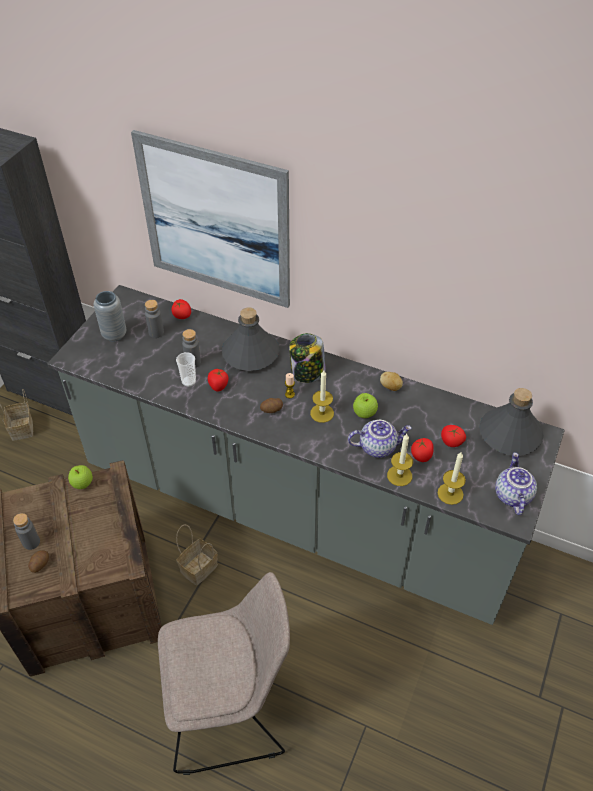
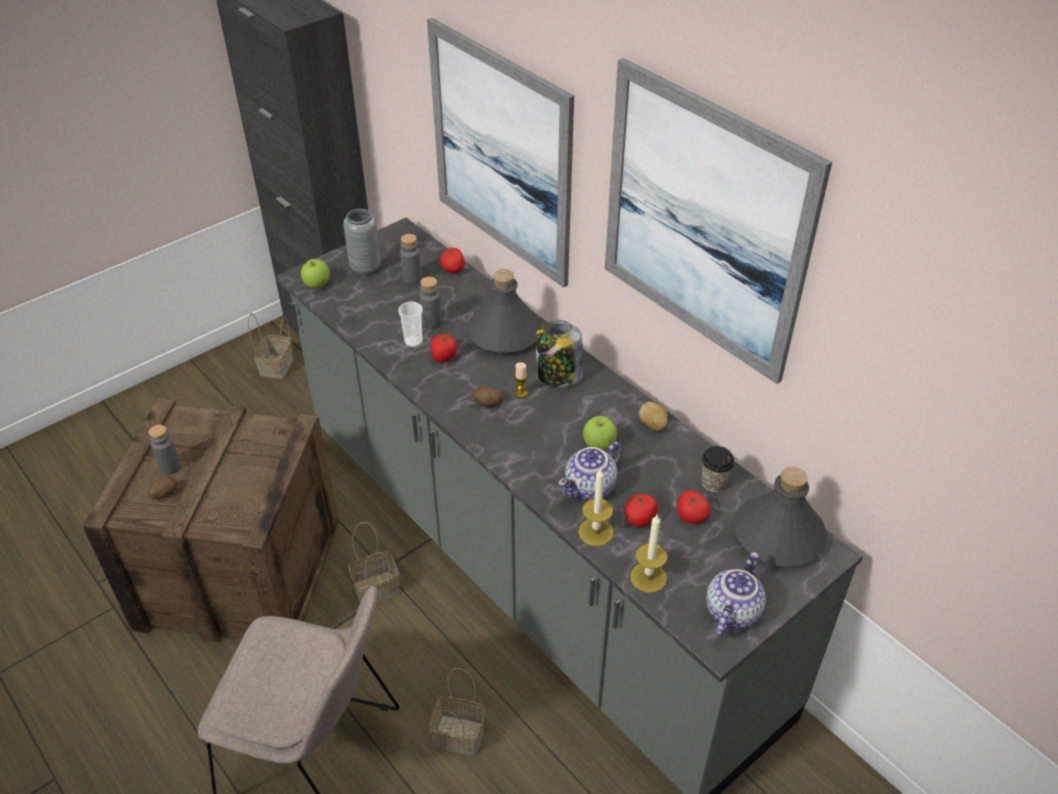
camera: 25 degrees right, 5 degrees down
apple [68,465,93,489] -> apple moved to [301,259,330,289]
candle [310,370,334,423] -> none
teapot [348,420,412,458] -> teapot turned 120 degrees clockwise [558,442,623,500]
none -> basket [429,668,485,755]
none -> picture [605,58,832,384]
none -> cup [701,446,734,492]

